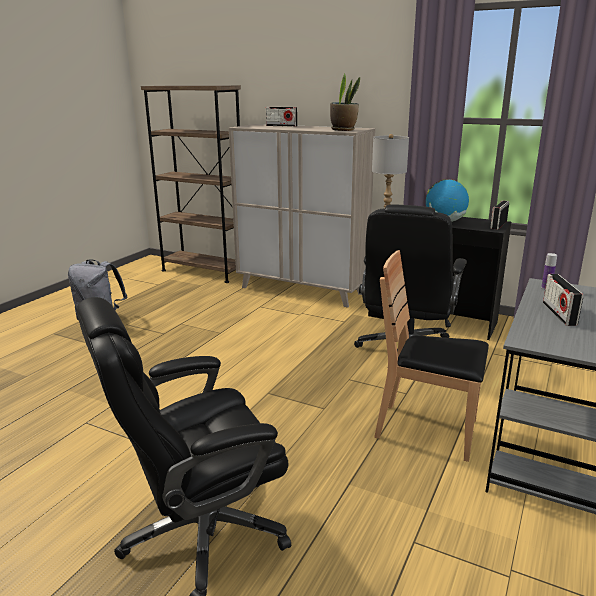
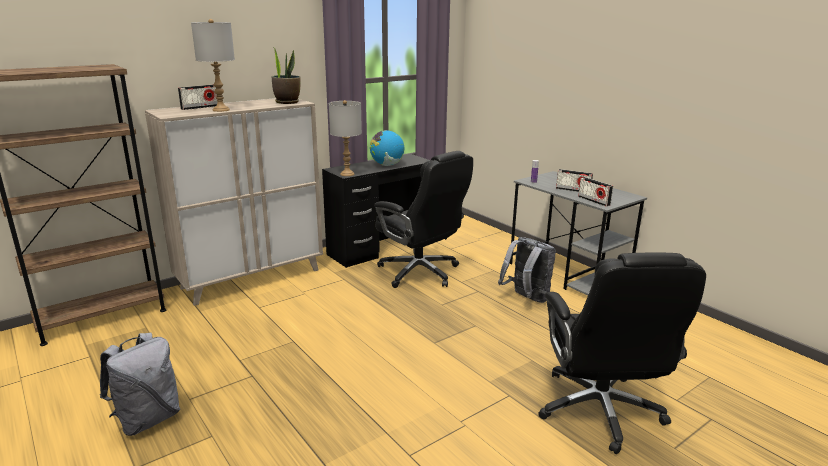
camera: 65 degrees left, 0 degrees up
brown chair [374,250,489,462] -> grey backpack [498,237,556,303]
radio [490,200,509,230] -> radio moved to [578,177,613,206]
none -> grey table lamp [191,19,235,112]

